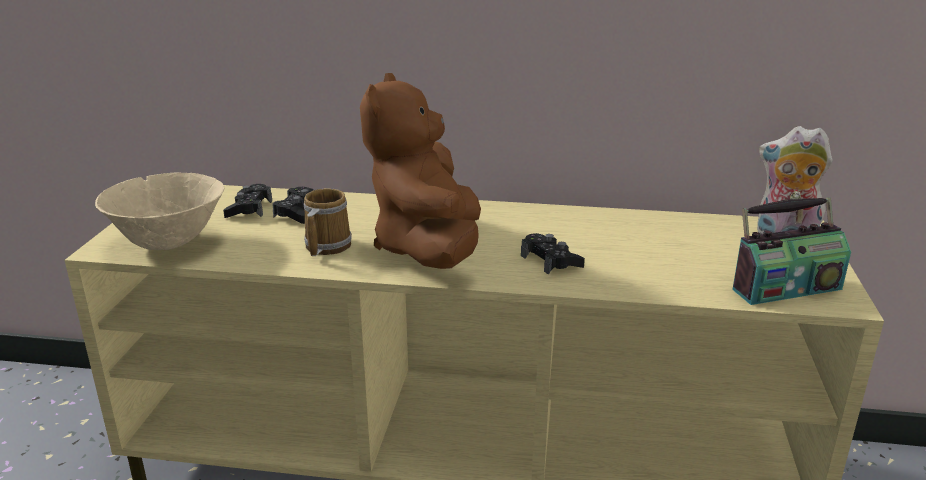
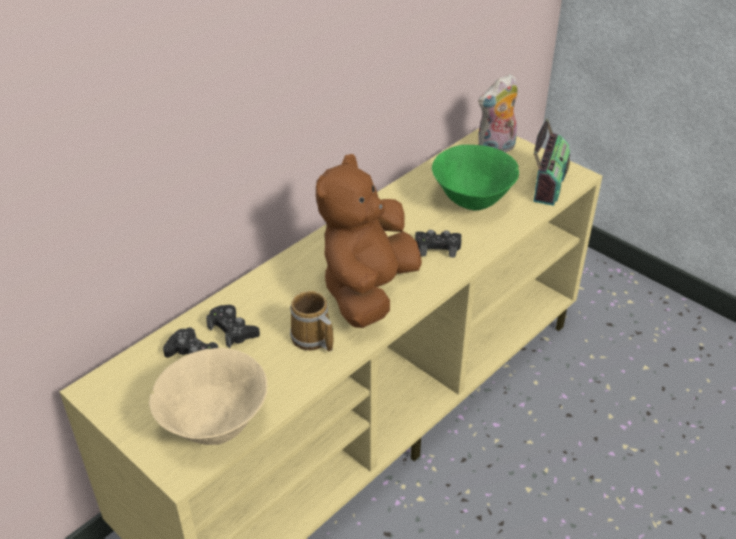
camera: 55 degrees left, 15 degrees up
brown plush toy [360,73,481,269] -> brown plush toy turned 75 degrees clockwise [316,154,422,328]
none -> green bowl [432,145,519,210]

